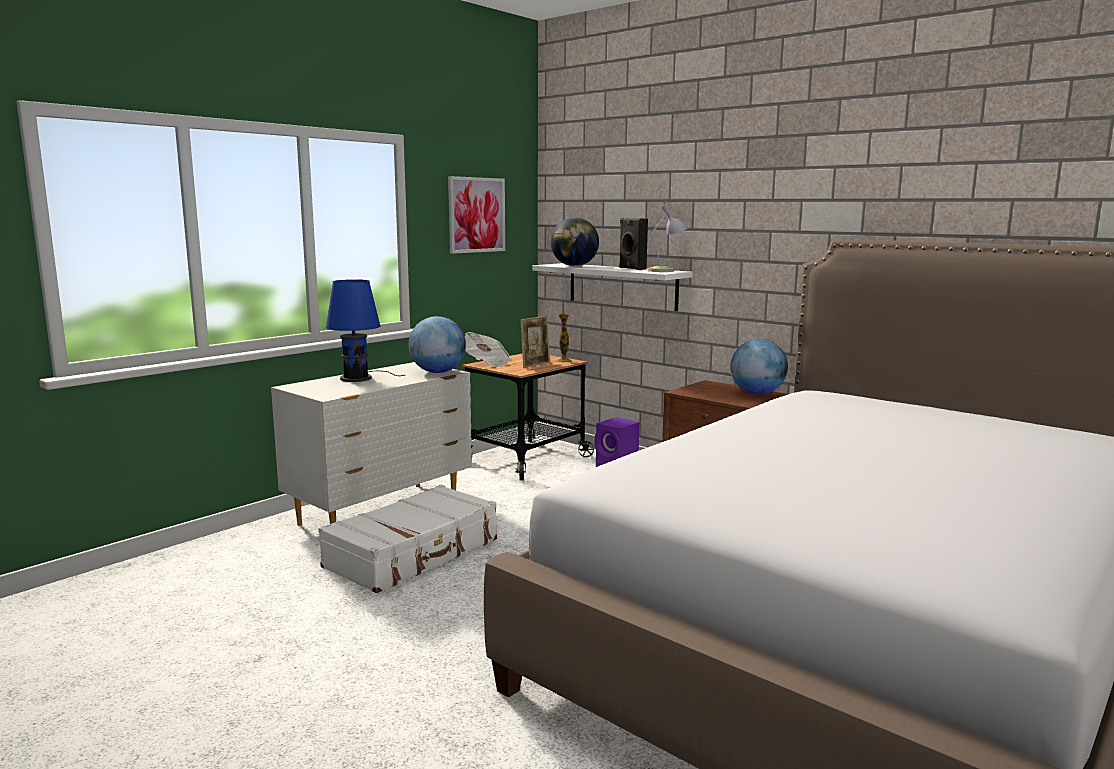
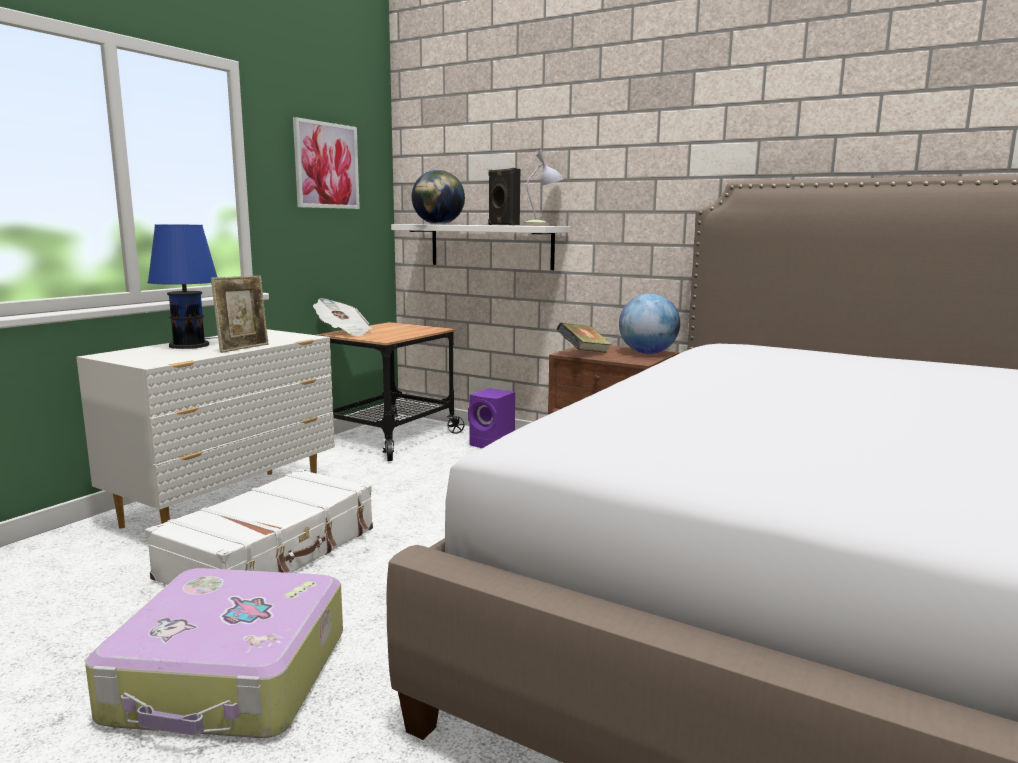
camera: 10 degrees left, 0 degrees up
globe [409,316,466,373] -> none
picture frame [520,316,550,368] -> picture frame moved to [211,275,268,353]
vase [556,314,572,363] -> none
none -> suitcase [85,568,343,738]
none -> book [556,323,612,353]

